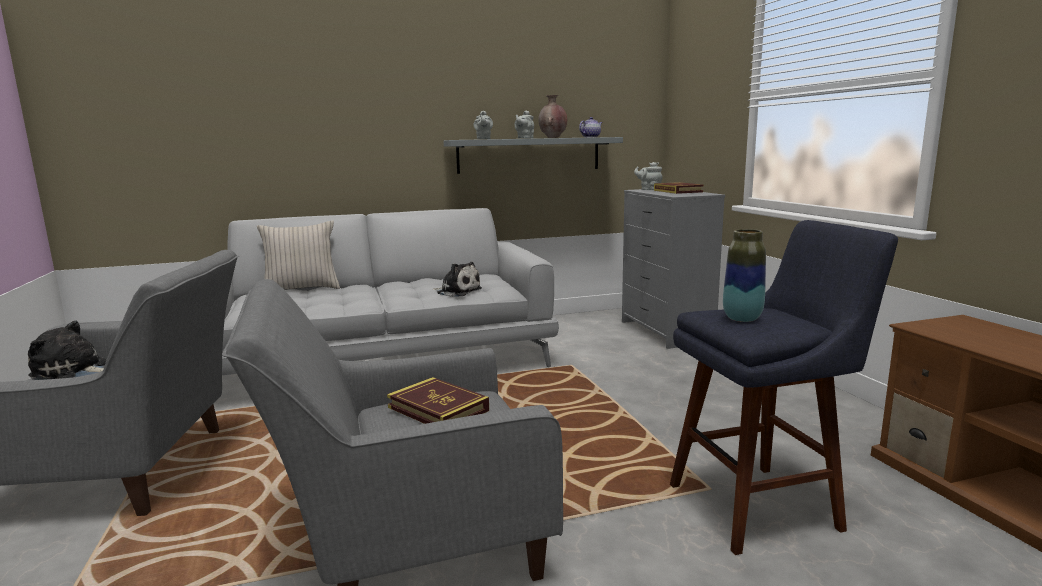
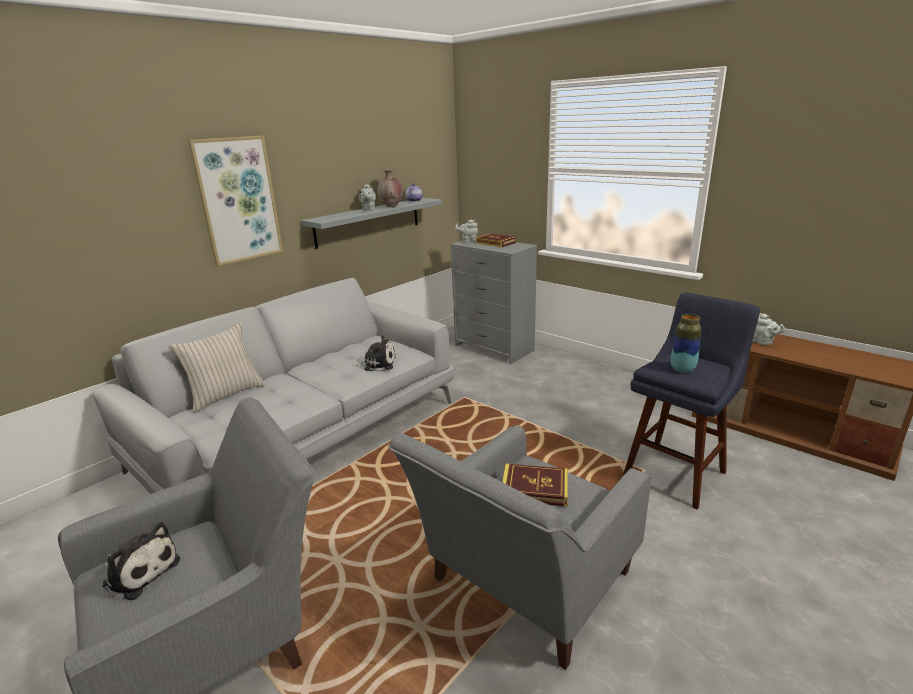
camera: 30 degrees left, 10 degrees up
plush toy [28,320,106,380] -> plush toy turned 135 degrees counterclockwise [102,522,180,600]
grey teapot [474,111,493,139] -> grey teapot moved to [752,313,785,345]
none -> picture [188,136,283,266]

